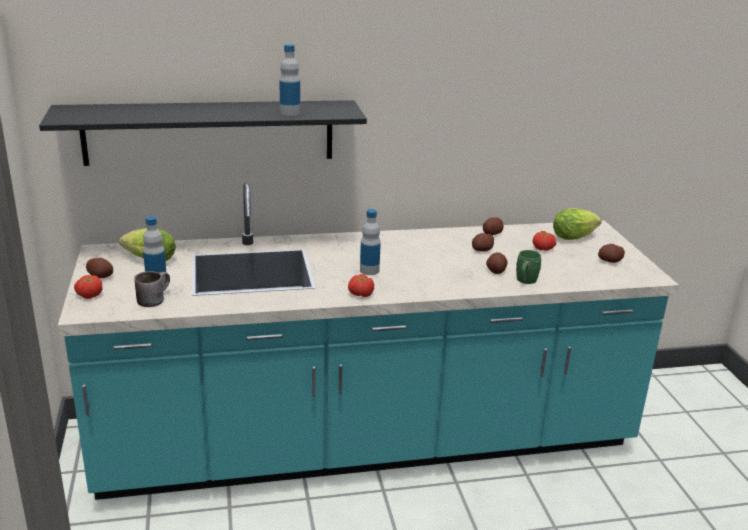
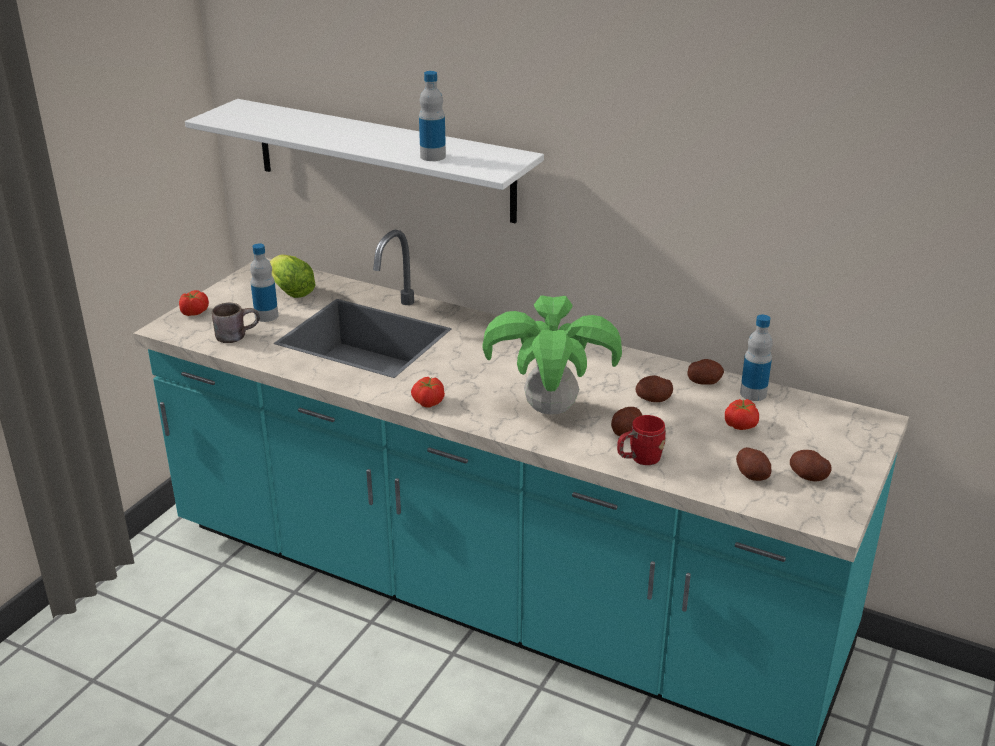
camera: 40 degrees right, 5 degrees up
black shelf [39,100,367,166] -> white shelf [185,99,544,224]
potato [86,258,113,278] -> potato moved to [736,447,772,481]
bottle [360,209,381,275] -> bottle moved to [740,315,773,401]
green mug [516,250,542,284] -> red mug [617,415,666,465]
lettuce [553,208,601,240] -> none
none -> potted plant [483,295,622,415]

